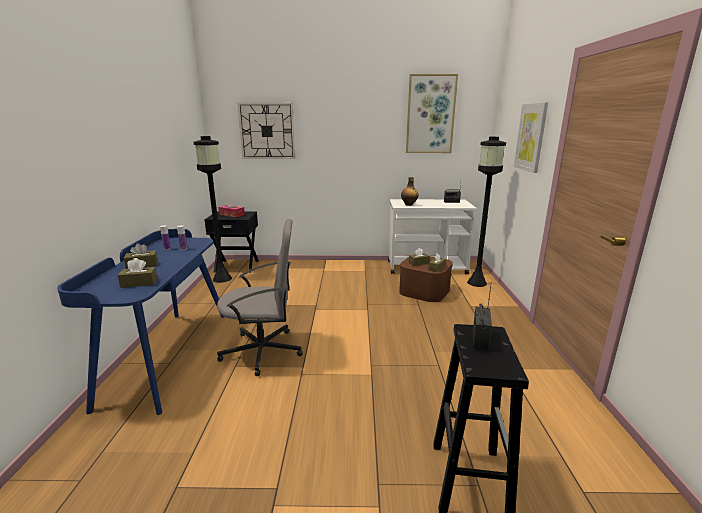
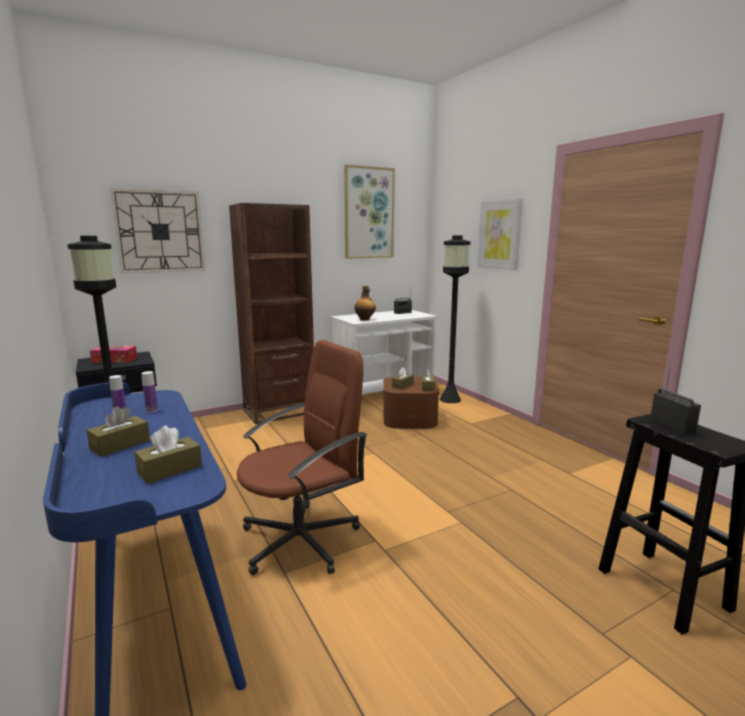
camera: 30 degrees left, 5 degrees down
grey office chair [217,219,303,376] -> brown office chair [237,340,367,575]
none -> brown bookcase [229,203,314,424]

